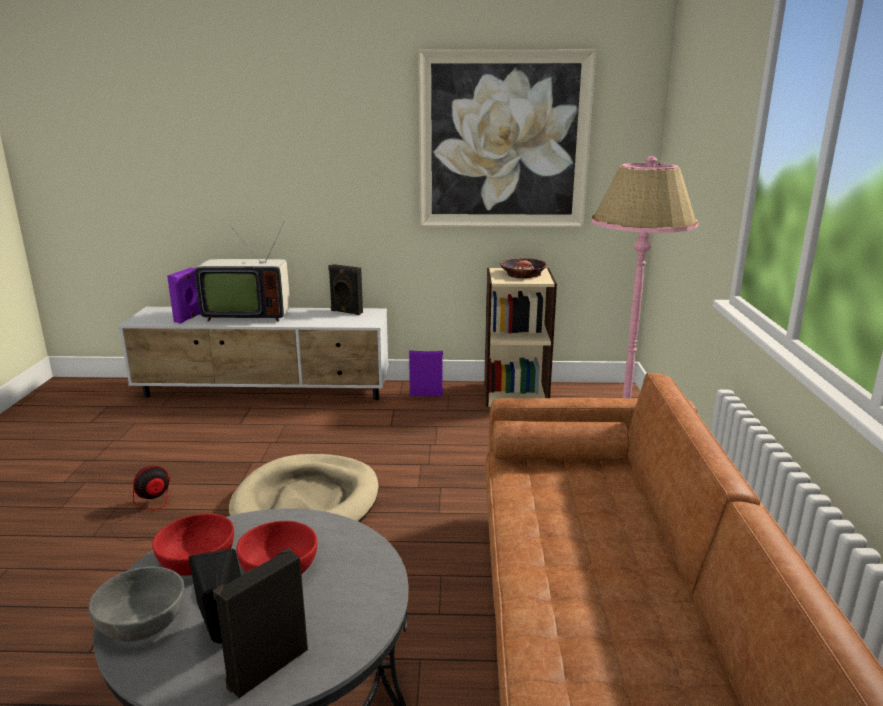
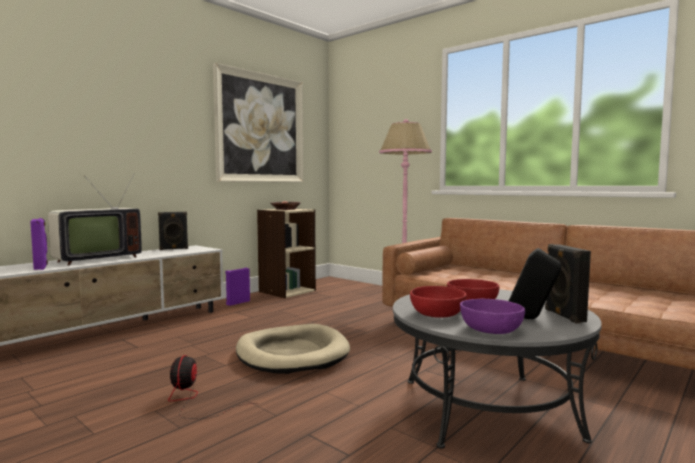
camera: 50 degrees left, 15 degrees down
grey bowl [88,566,184,642] -> purple bowl [460,299,525,334]

